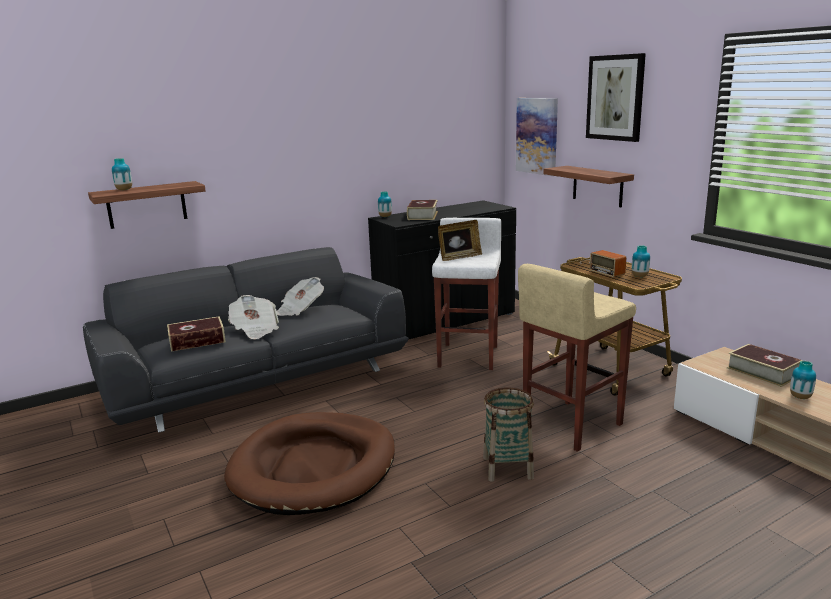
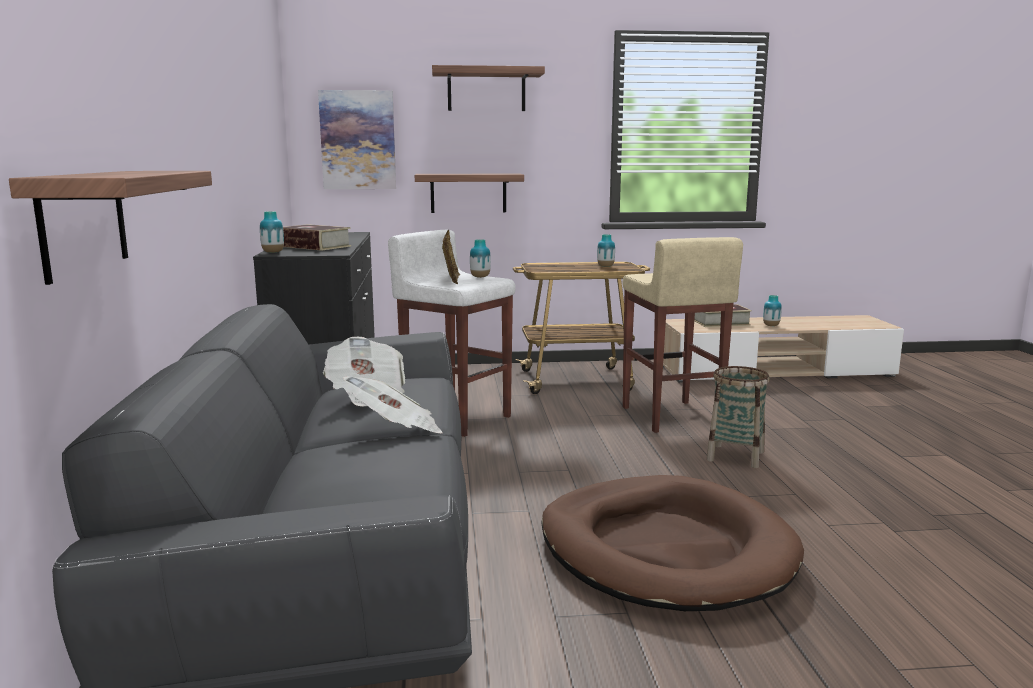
camera: 65 degrees left, 5 degrees down
vase [112,158,132,190] -> vase moved to [470,239,491,278]
book [167,316,226,352] -> none
radio [580,250,626,277] -> none
picture [586,53,646,142] -> shelf [432,65,545,111]

